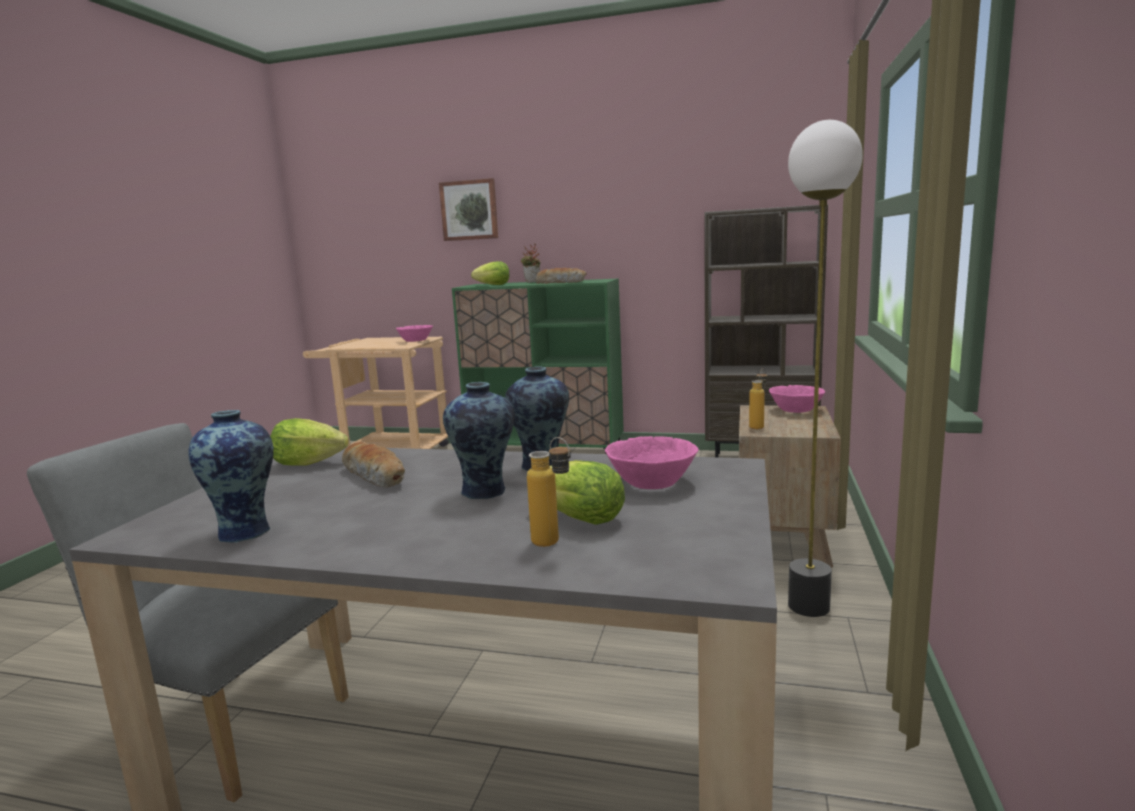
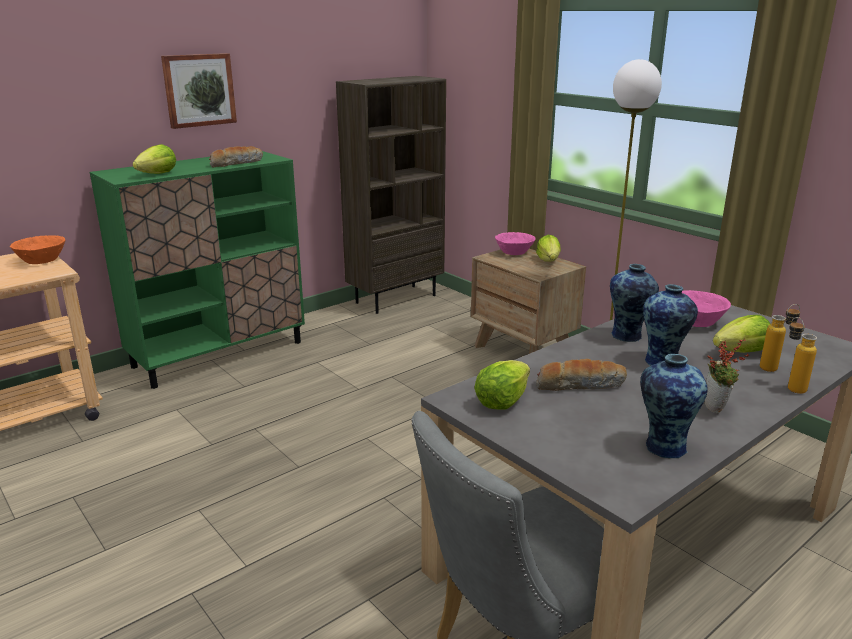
camera: 55 degrees left, 10 degrees up
pink bowl [396,325,433,342] -> orange bowl [10,235,66,264]
picture [439,178,498,241] -> picture moved to [161,53,237,129]
potted plant [521,243,541,283] -> potted plant moved to [705,339,749,414]
bottle [749,368,767,429] -> bottle moved to [788,317,817,394]
none -> lettuce [536,235,561,262]

